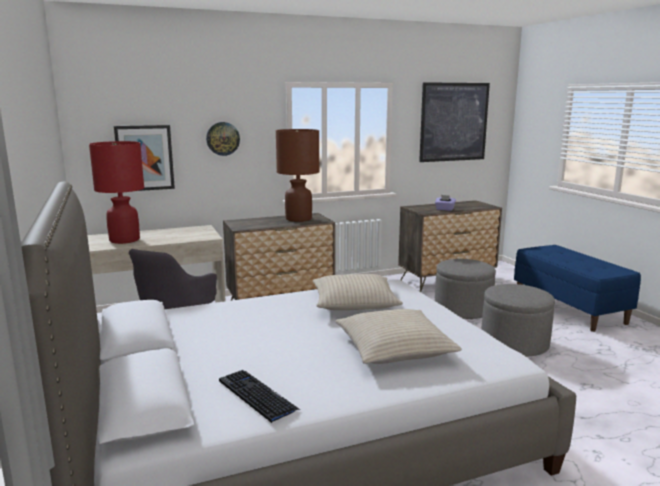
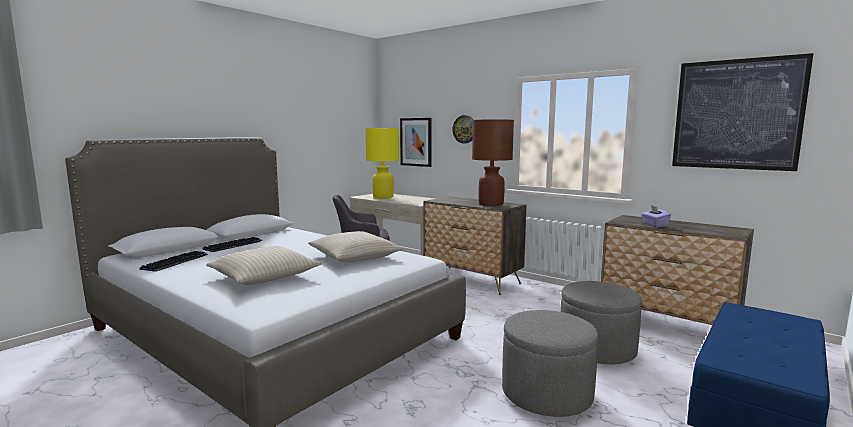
camera: 60 degrees right, 5 degrees down
red table lamp [89,141,144,244] -> yellow table lamp [365,128,399,198]
none -> keyboard [203,237,263,252]

